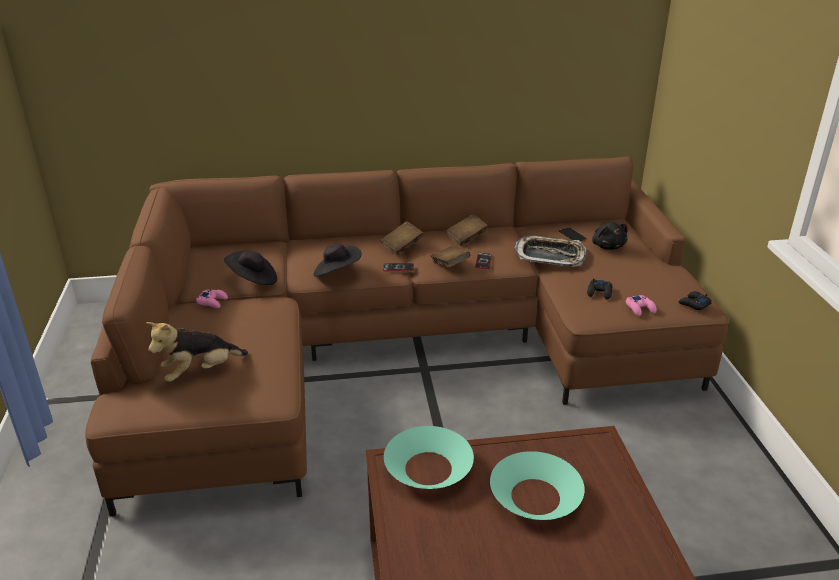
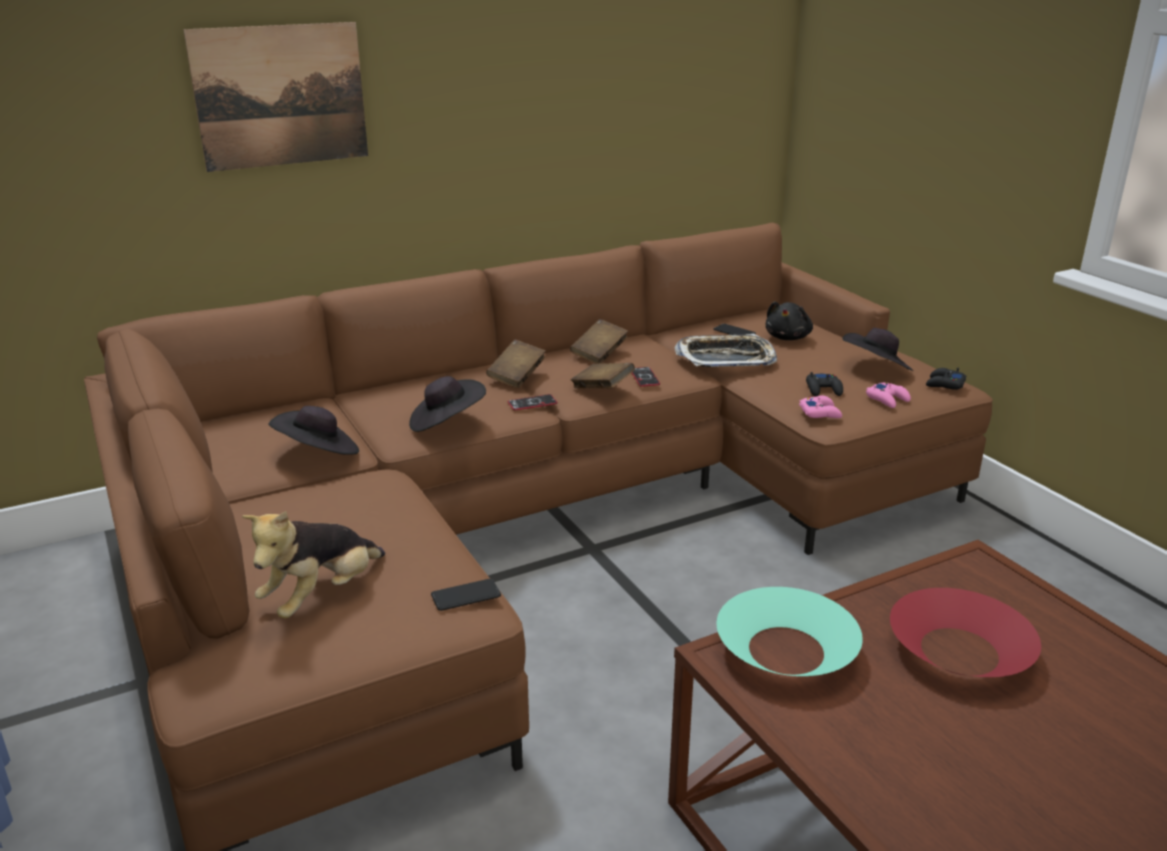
camera: 20 degrees left, 5 degrees down
pink game controller [196,289,228,308] -> pink game controller moved to [799,395,842,418]
turquoise bowl [490,451,585,520] -> red bowl [890,588,1041,677]
black plush toy [592,222,628,250] -> black plush toy turned 60 degrees clockwise [766,301,813,340]
none -> picture [183,22,368,172]
none -> phone [431,579,501,611]
none -> black hat [842,328,914,371]

